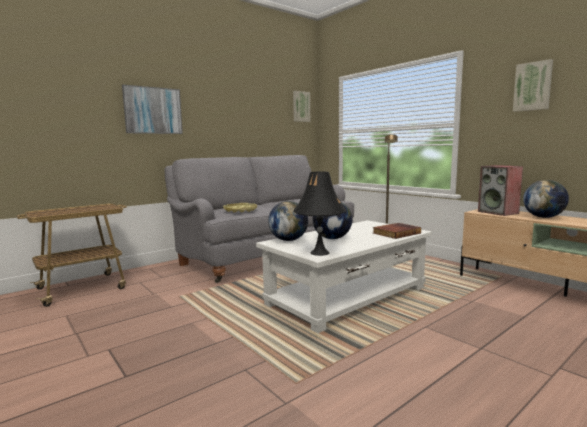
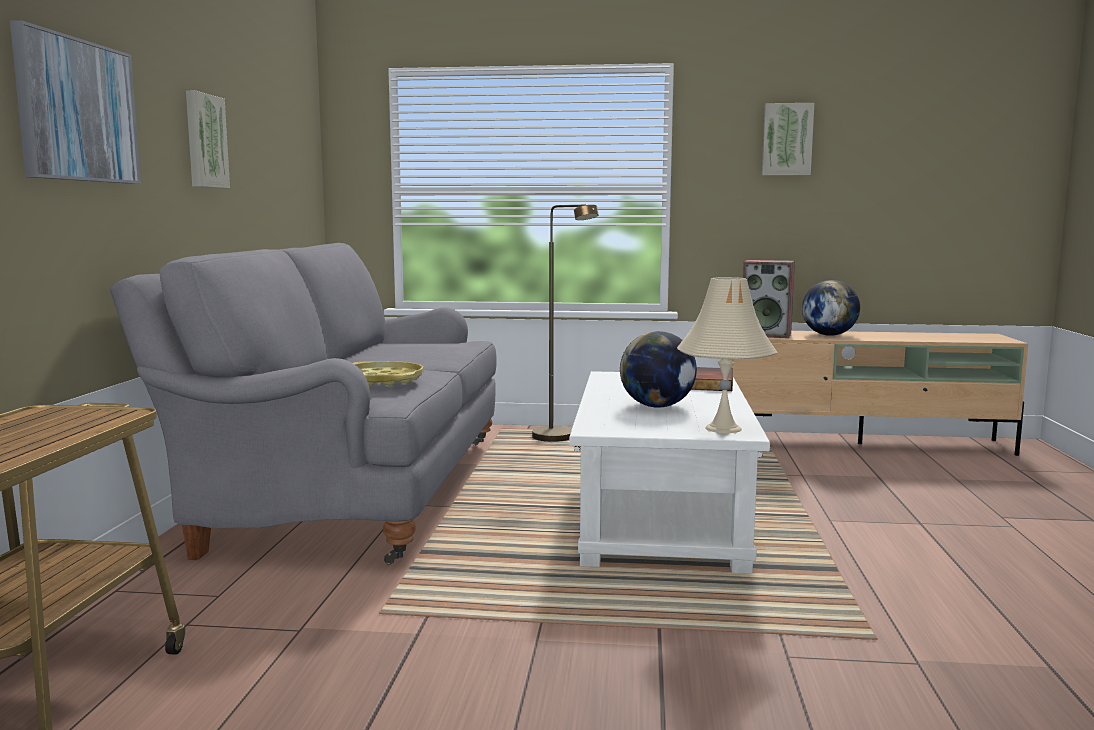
camera: 45 degrees left, 0 degrees up
globe [268,201,308,241] -> none
picture [293,91,310,122] -> picture moved to [186,90,230,188]
black table lamp [293,172,347,256] -> beige table lamp [677,277,778,433]

